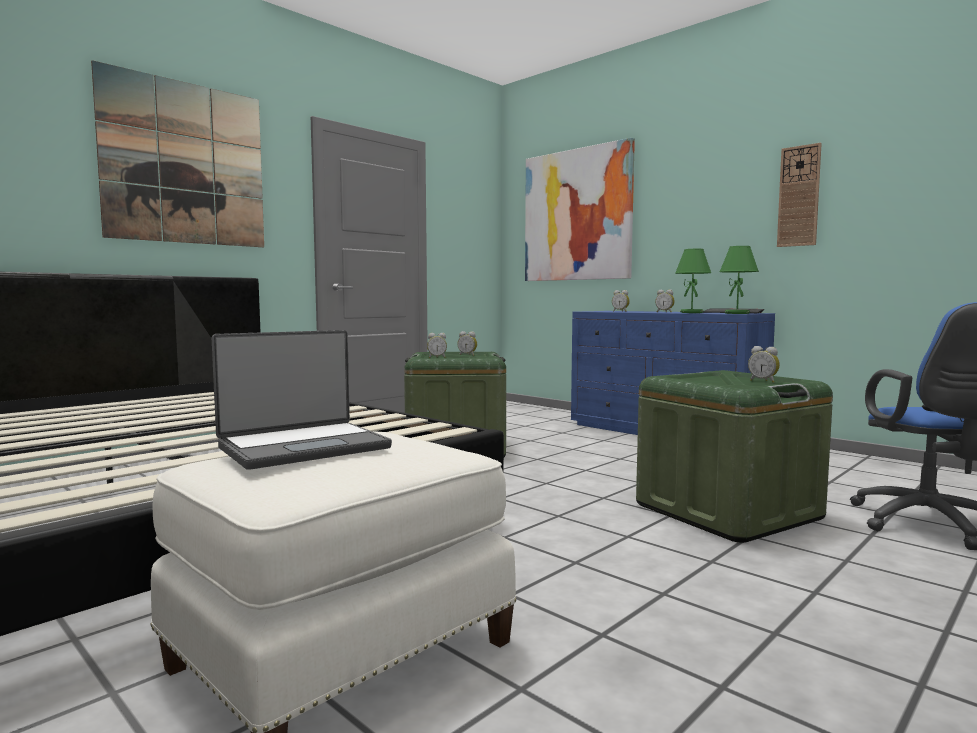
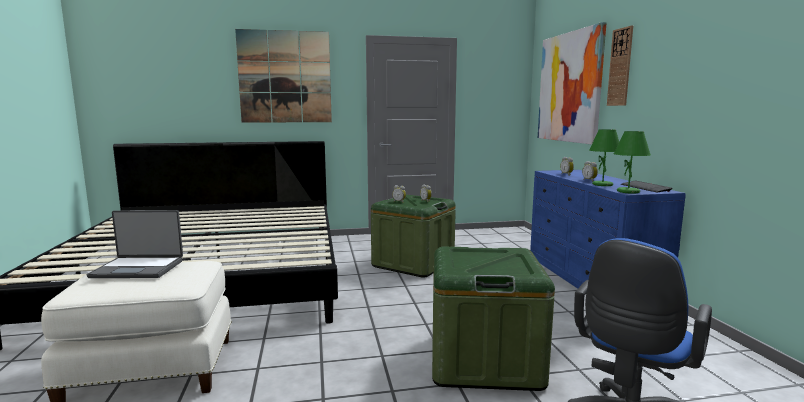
camera: 35 degrees right, 5 degrees up
alarm clock [748,346,780,383] -> none
wall clock [777,143,822,247] -> wall clock moved to [607,25,633,106]

